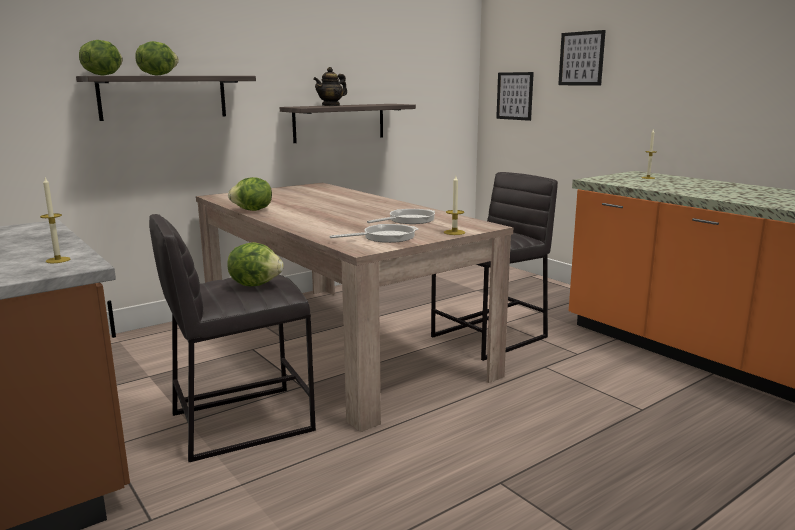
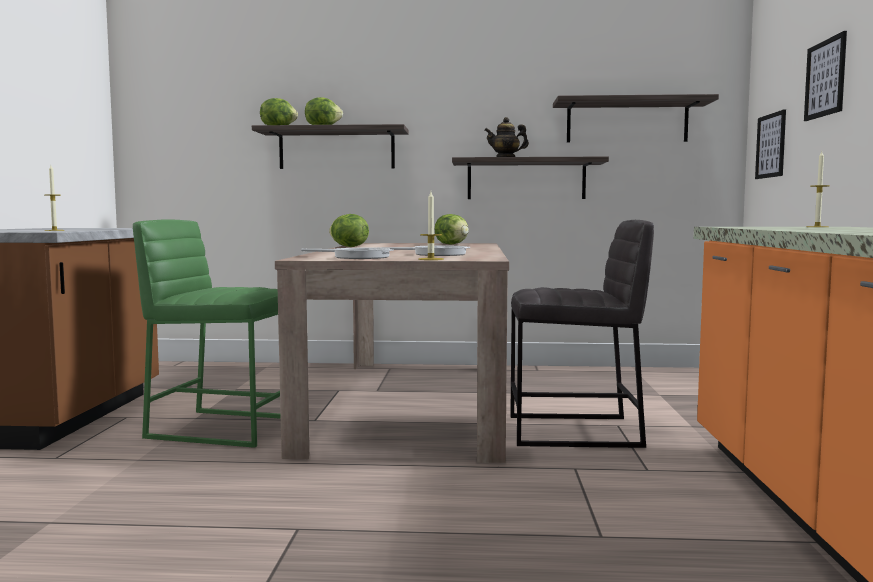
camera: 40 degrees right, 10 degrees down
grey stool [149,214,316,462] -> green stool [133,219,281,448]
lettuce [228,242,284,286] -> lettuce moved to [435,214,469,245]
none -> shelf [553,94,719,142]

